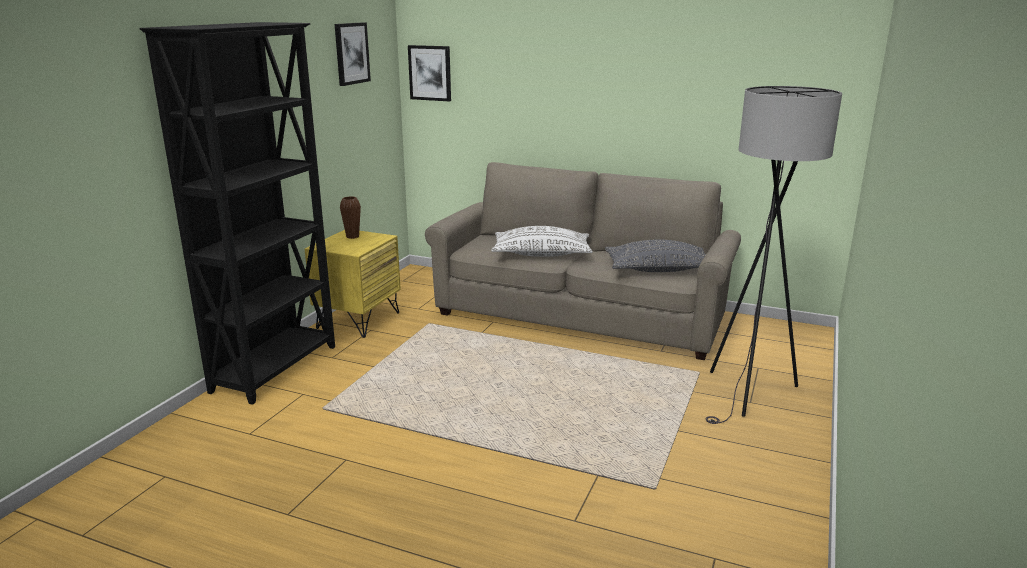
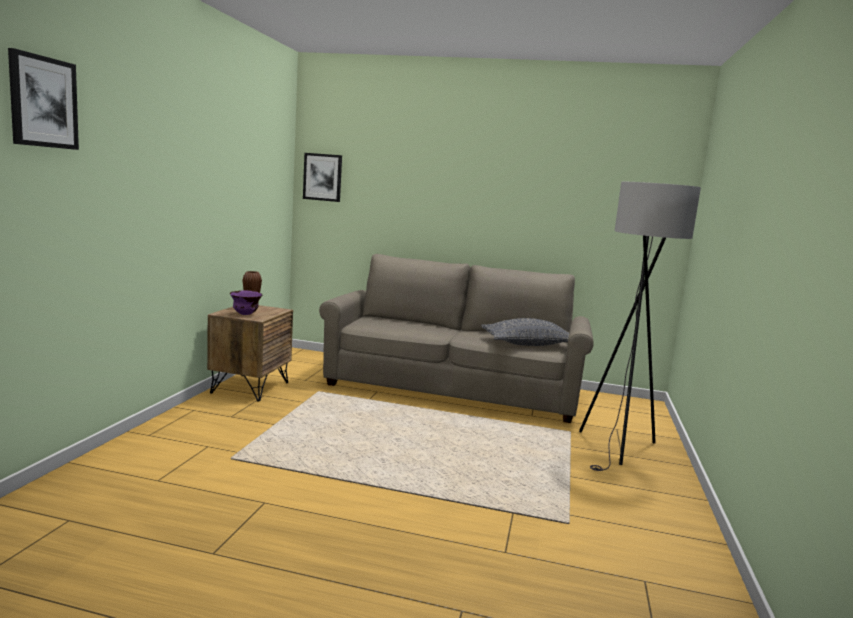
camera: 10 degrees left, 10 degrees down
black bookcase [139,22,335,405] -> none
yellow nightstand [305,230,401,338] -> brown nightstand [207,305,293,401]
picture [335,22,371,86] -> picture moved to [8,48,79,150]
white pillow [491,226,593,257] -> none
none -> purple bowl [230,290,262,315]

